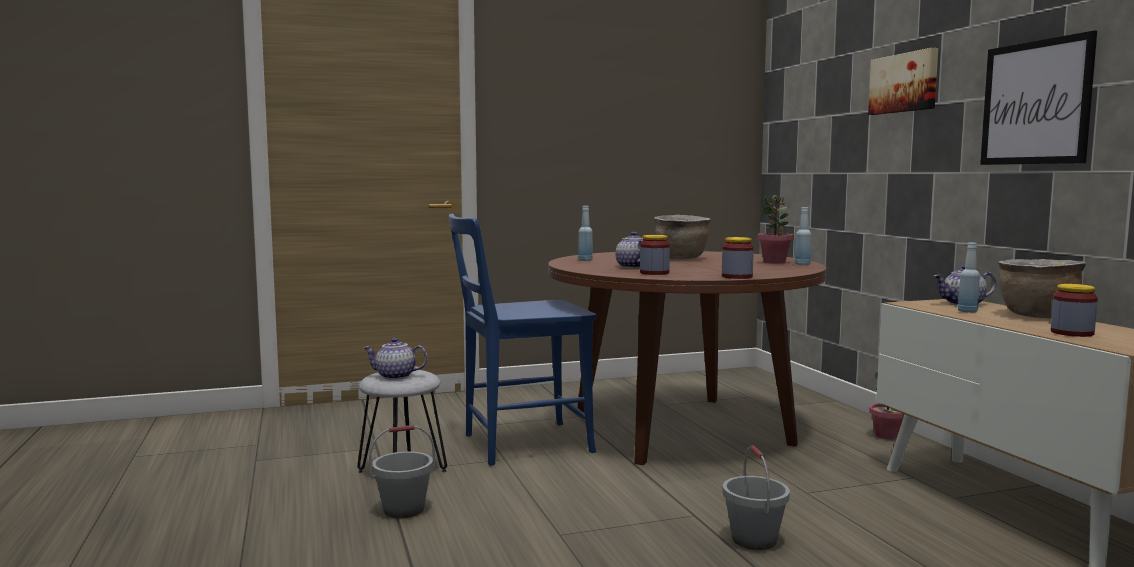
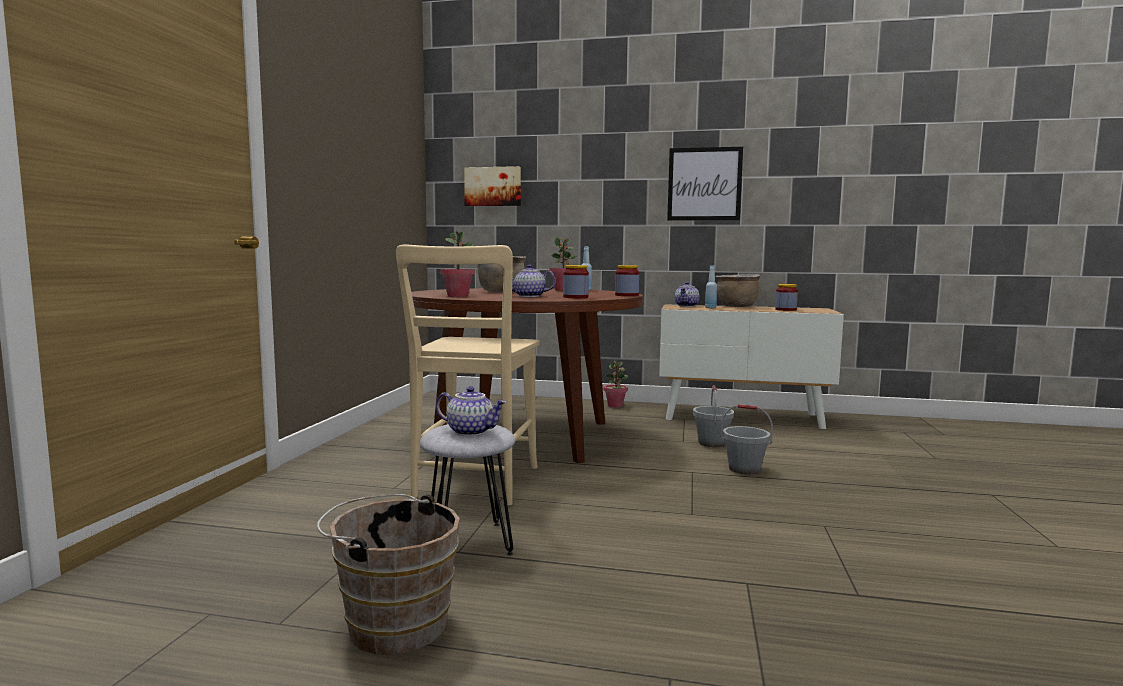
camera: 60 degrees left, 0 degrees up
teapot [363,338,428,379] -> teapot turned 105 degrees counterclockwise [436,386,506,436]
grey bucket [369,425,435,518] -> grey bucket moved to [693,385,734,447]
blue chair [449,214,596,466] -> beige chair [396,245,540,505]
blue bottle [578,206,593,261] -> potted plant [440,231,475,297]
picture [868,48,938,115] -> picture moved to [464,166,521,206]
none -> brown bucket [317,494,460,655]

